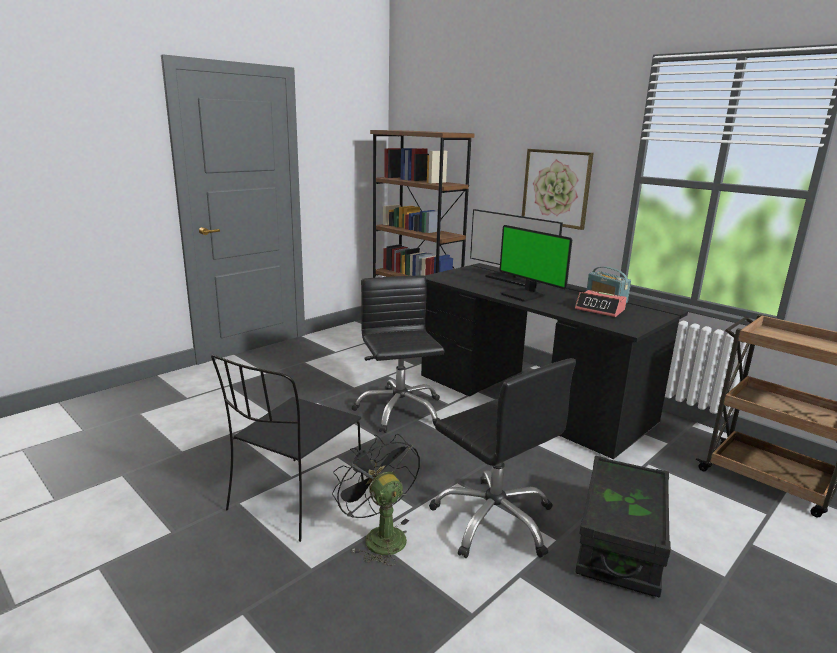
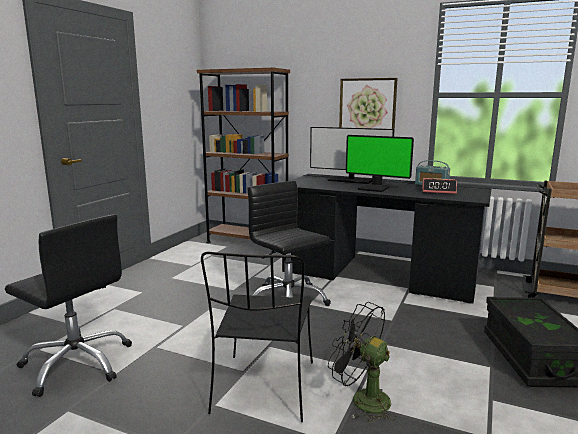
camera: 20 degrees left, 5 degrees down
black office chair [429,358,576,558] -> black office chair moved to [5,214,132,397]

